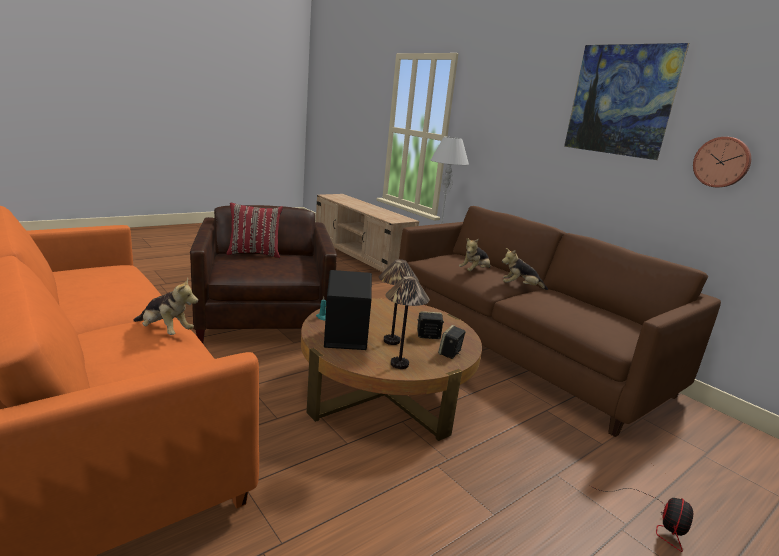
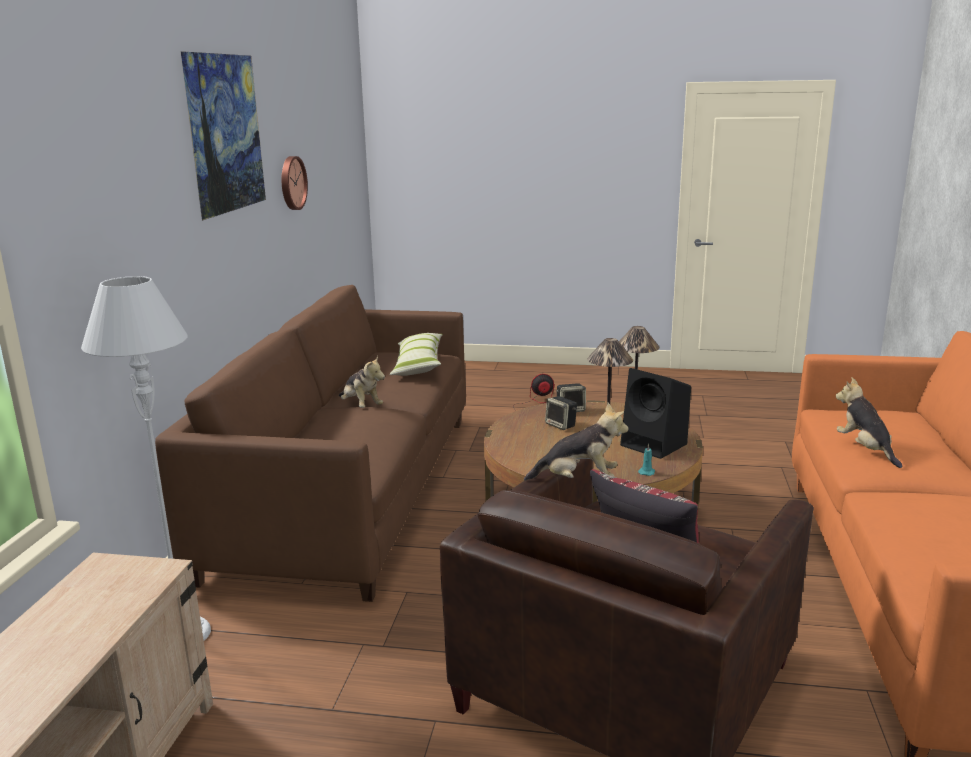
camera: 130 degrees left, 0 degrees up
plush toy [459,238,490,271] -> plush toy moved to [524,403,628,481]
none -> pillow [390,333,443,376]

